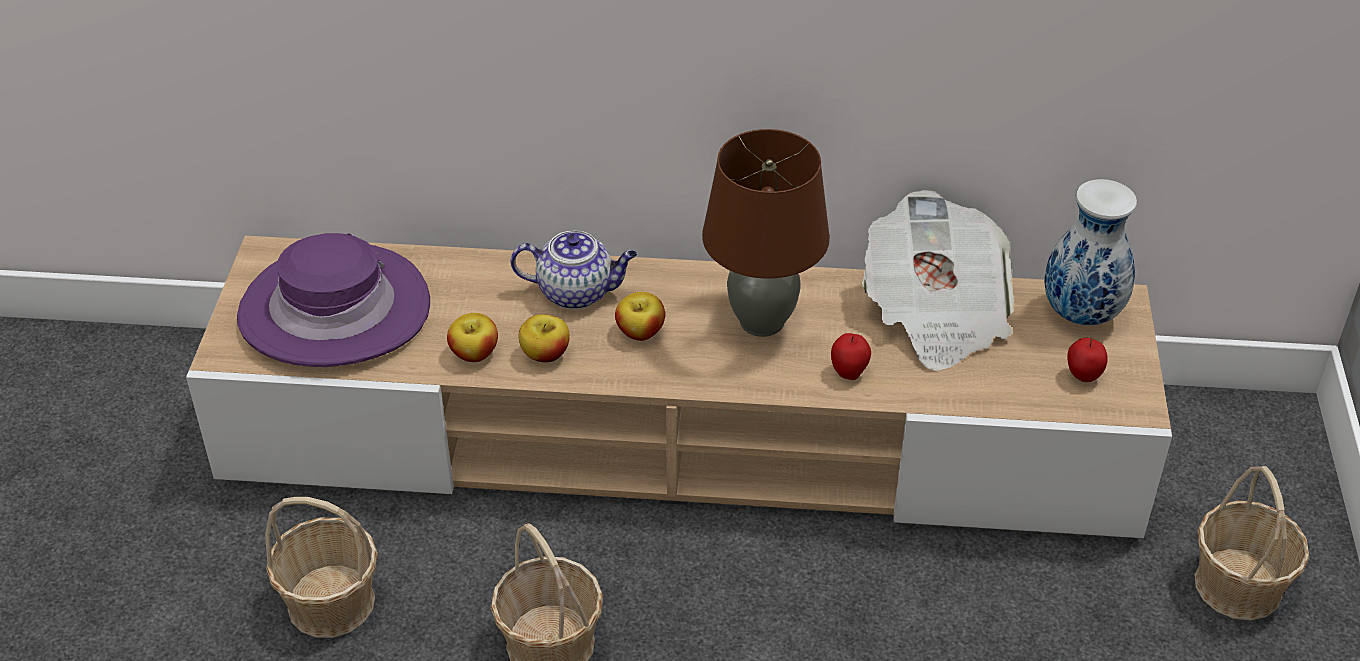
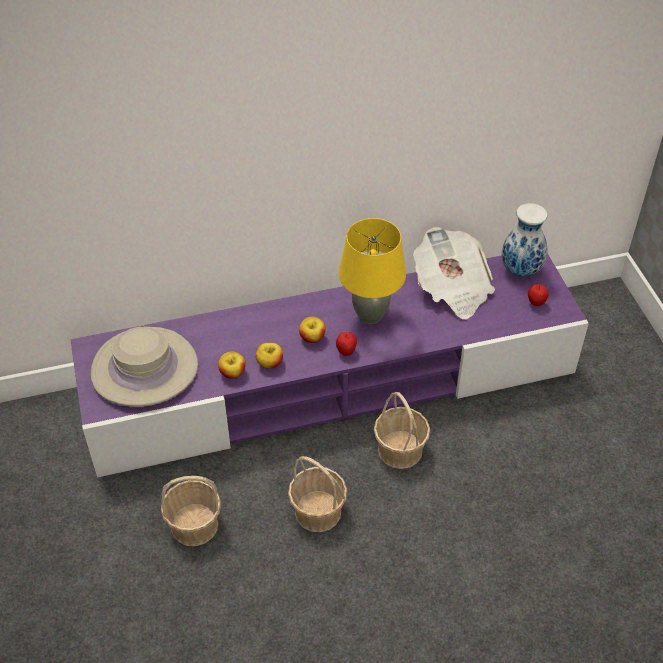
camera: 20 degrees left, 5 degrees up
beige tv stand [186,236,1172,538] -> purple tv stand [71,253,589,478]
purple hat [237,233,430,367] -> beige hat [91,325,198,407]
teapot [510,230,637,309] -> none
brown table lamp [702,129,830,337] -> yellow table lamp [339,218,406,324]
apple [831,333,871,380] -> apple moved to [336,332,357,356]
basket [1195,466,1309,621] -> basket moved to [374,392,430,469]

